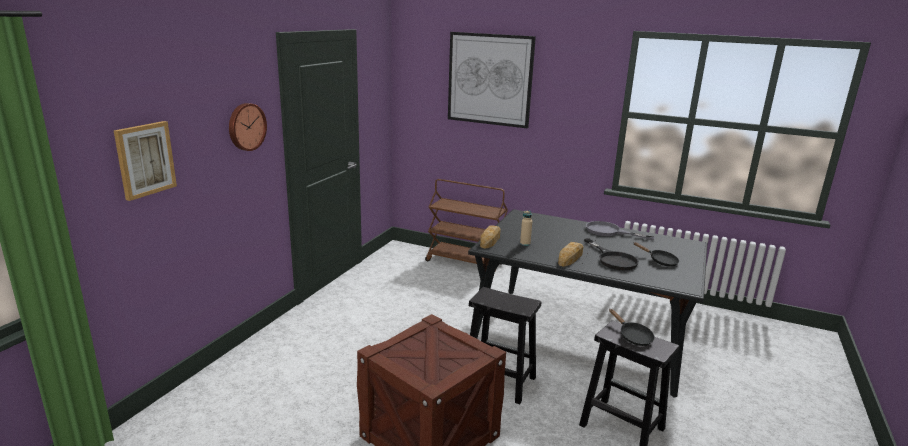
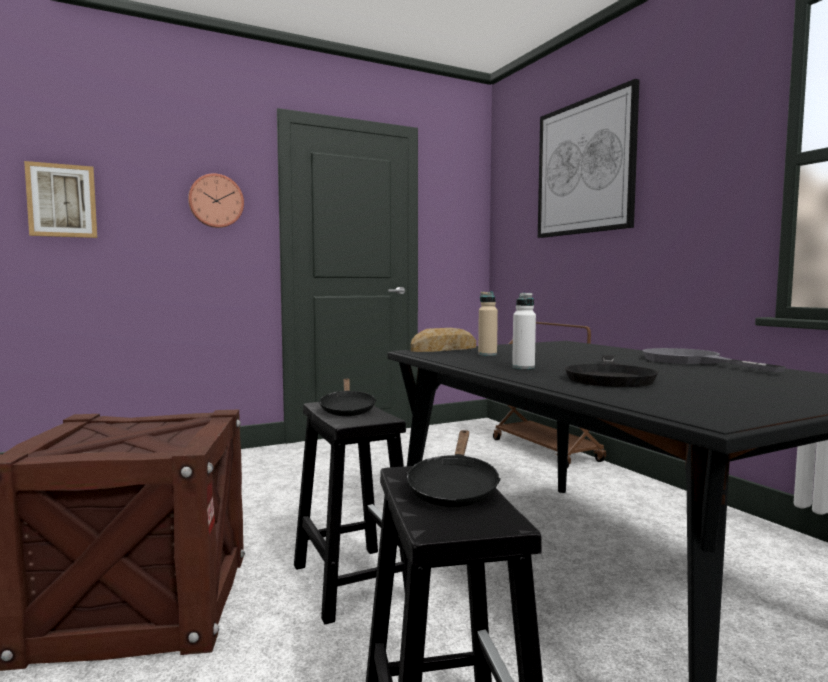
camera: 40 degrees right, 15 degrees down
bread [558,242,583,267] -> white bottle [512,293,536,369]
black frying pan [633,242,679,267] -> black frying pan moved to [319,378,376,416]

